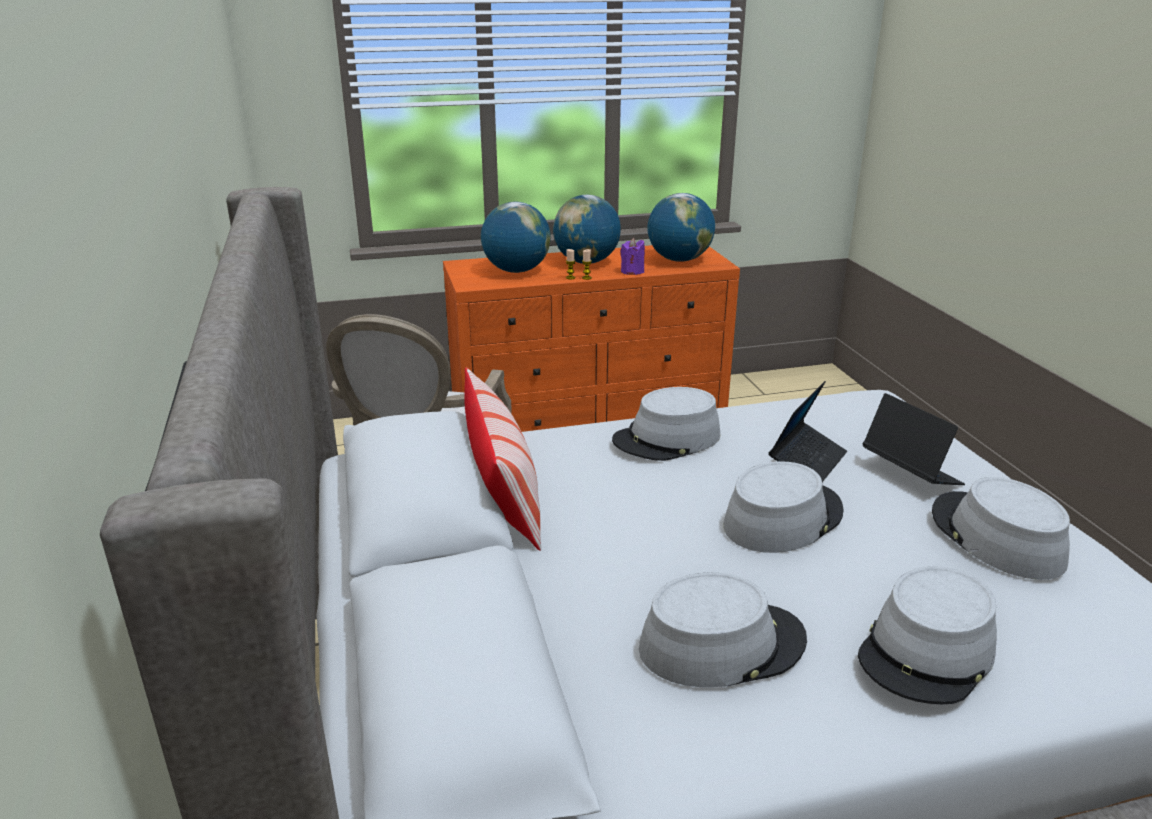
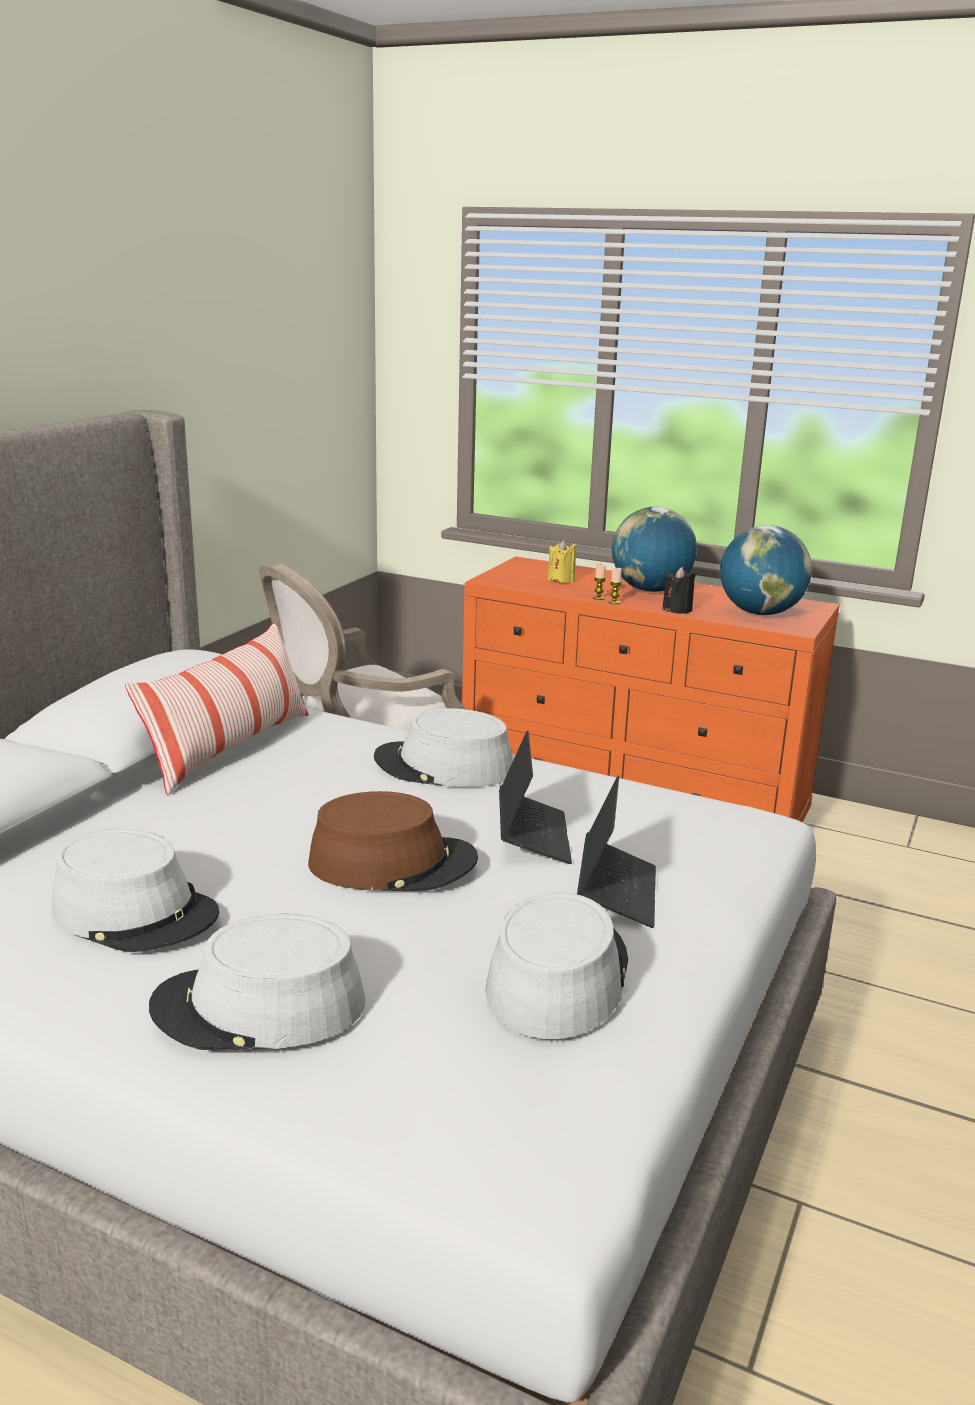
camera: 40 degrees right, 5 degrees down
globe [481,202,551,273] -> yellow candle [548,540,577,583]
purple candle [621,238,645,275] -> black candle [663,567,696,613]
grey hat [723,461,843,553] -> brown hat [308,791,478,891]
laptop [769,381,847,482] -> laptop turned 75 degrees counterclockwise [499,730,572,864]

